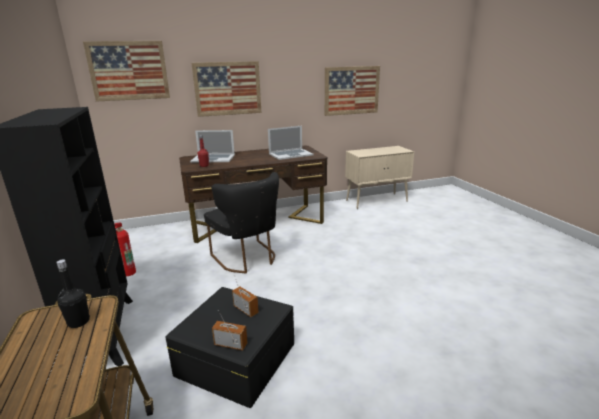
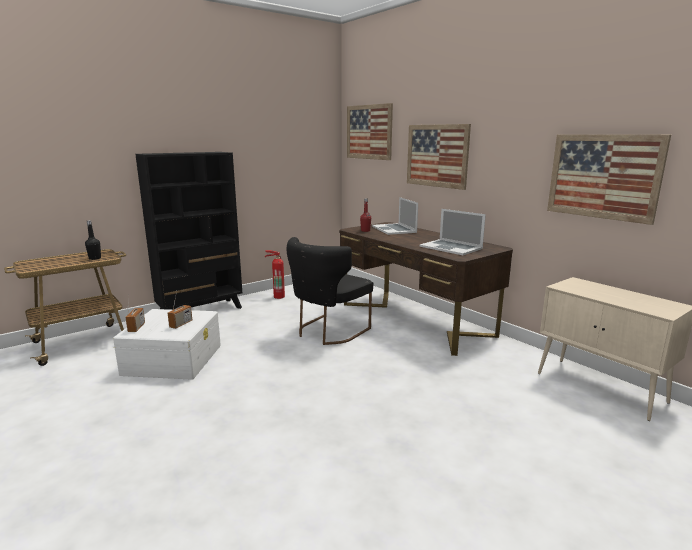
camera: 70 degrees right, 5 degrees down
black storage box [166,287,294,408] -> white storage box [113,309,221,380]

